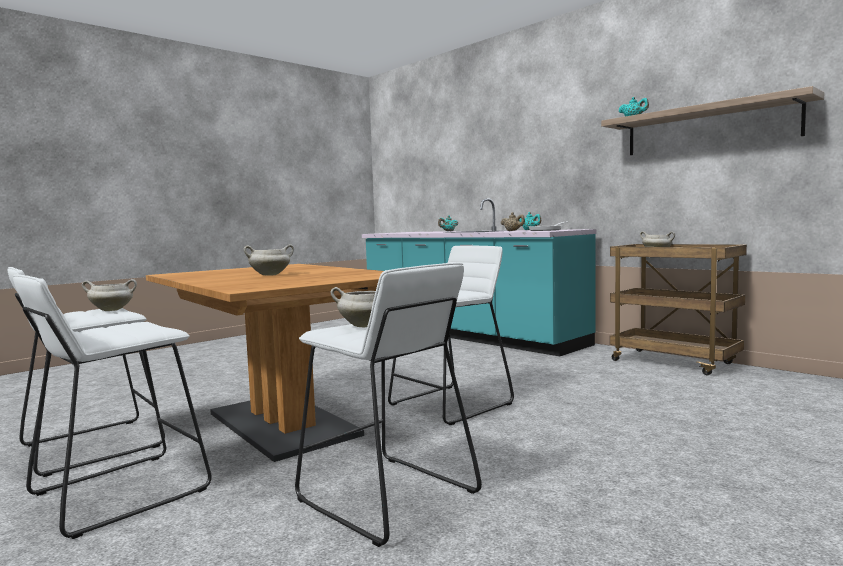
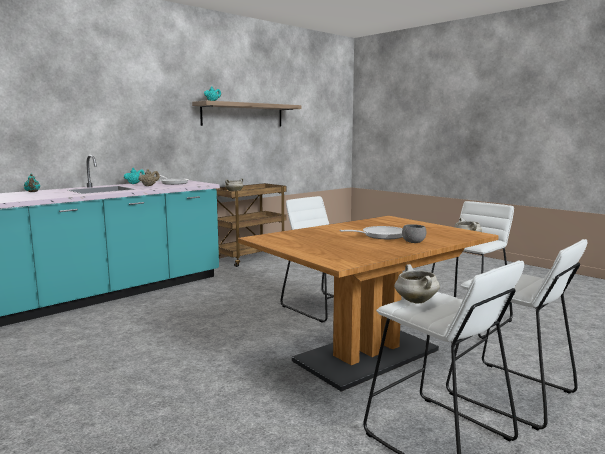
camera: 90 degrees left, 5 degrees up
white cooking pot [244,244,294,276] -> frying pan [340,226,403,239]
none -> grey bowl [402,224,426,243]

